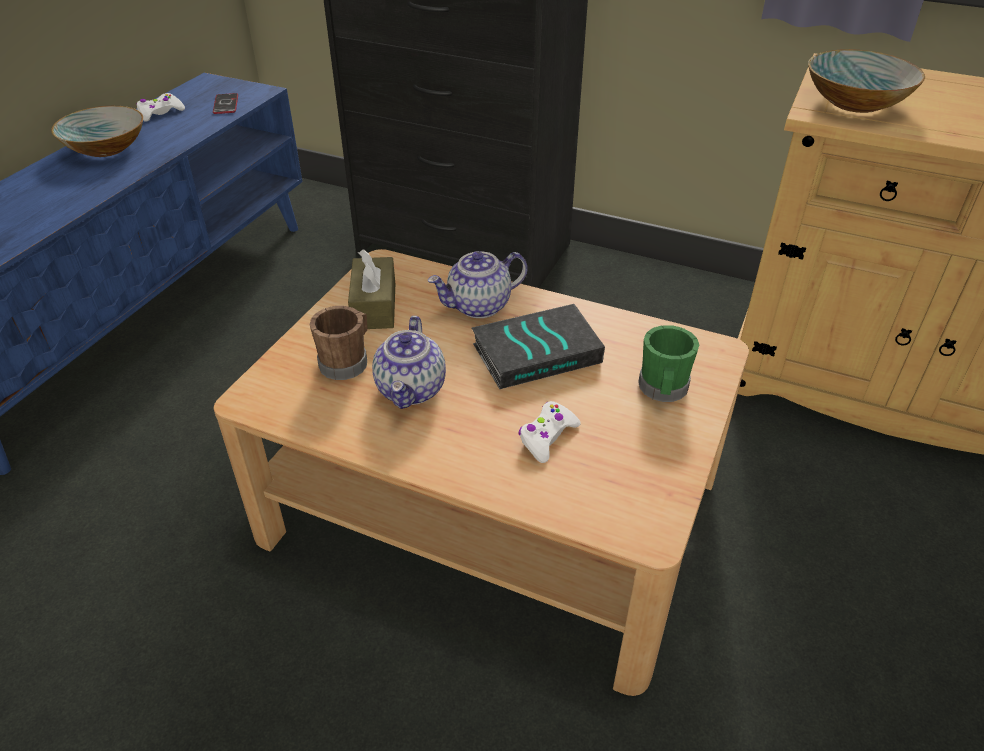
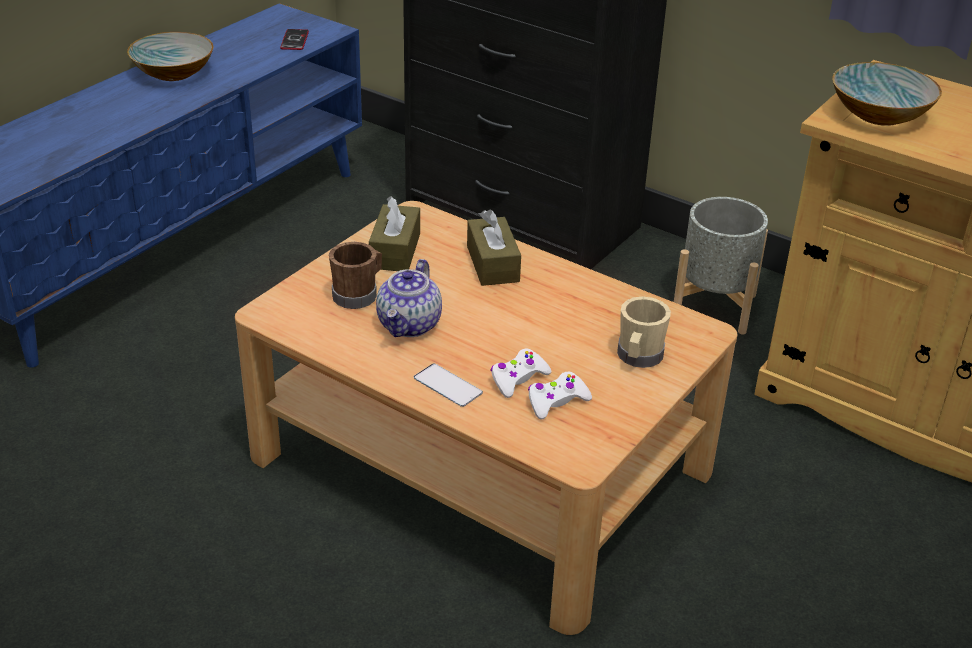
camera: 10 degrees right, 5 degrees down
white game controller [136,93,185,122] -> white game controller moved to [528,372,592,419]
teapot [428,251,528,318] -> brown tissue box [467,209,521,286]
book [471,304,605,389] -> none
green mug [638,325,699,402] -> beige mug [617,297,671,368]
none -> phone [414,363,483,407]
none -> grey planter [674,197,768,334]

